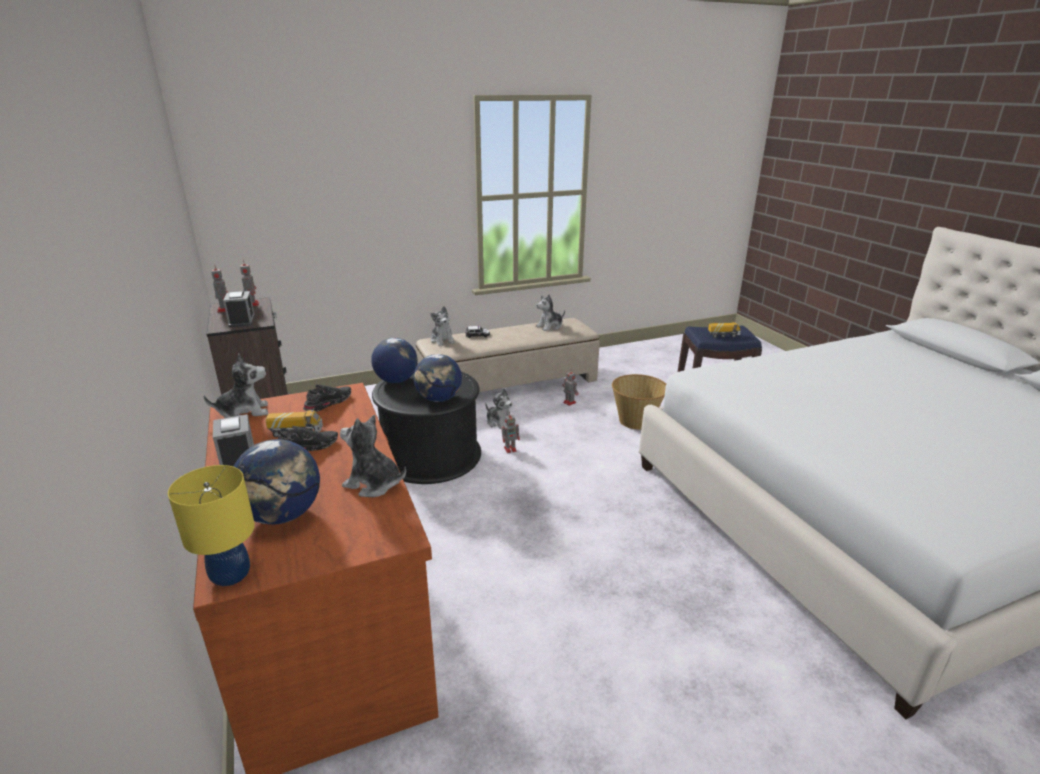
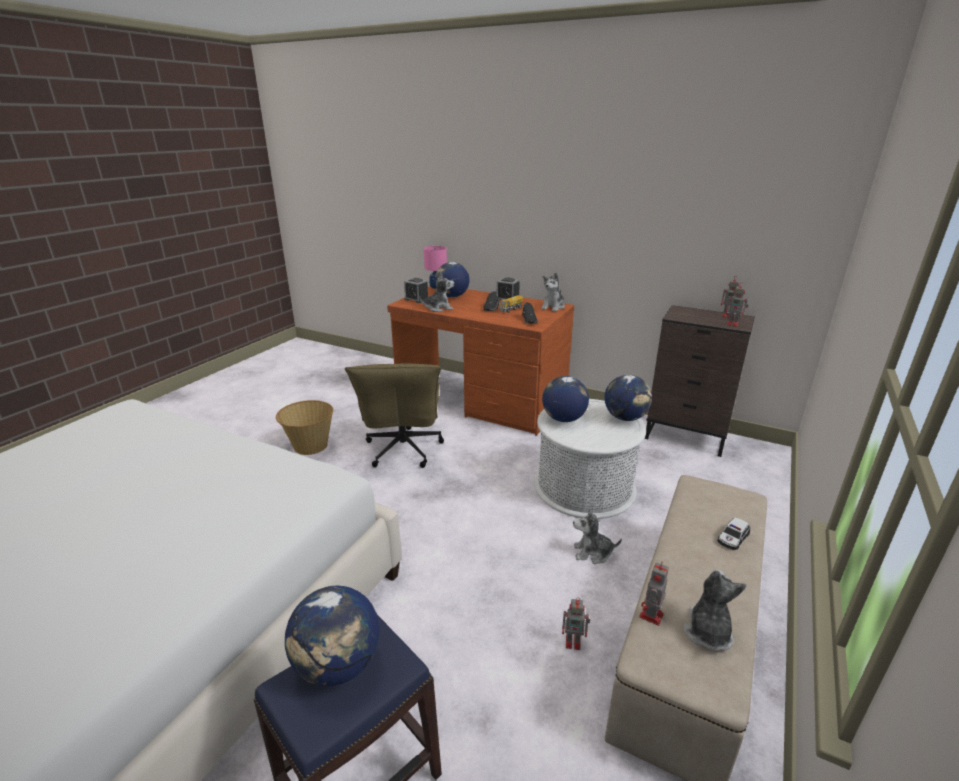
camera: 140 degrees right, 0 degrees up
yellow table lamp [168,465,255,586] -> pink table lamp [424,246,447,289]
alarm clock [223,291,255,327] -> alarm clock moved to [404,278,428,303]
black coffee table [372,372,481,484] -> white coffee table [534,399,646,519]
plush toy [431,306,455,346] -> none
toy robot [502,412,520,453] -> toy robot moved to [639,561,669,626]
basket [612,374,666,429] -> basket moved to [276,400,333,455]
toy truck [708,322,741,338] -> globe [285,586,380,686]
none -> beige office chair [345,363,444,468]

